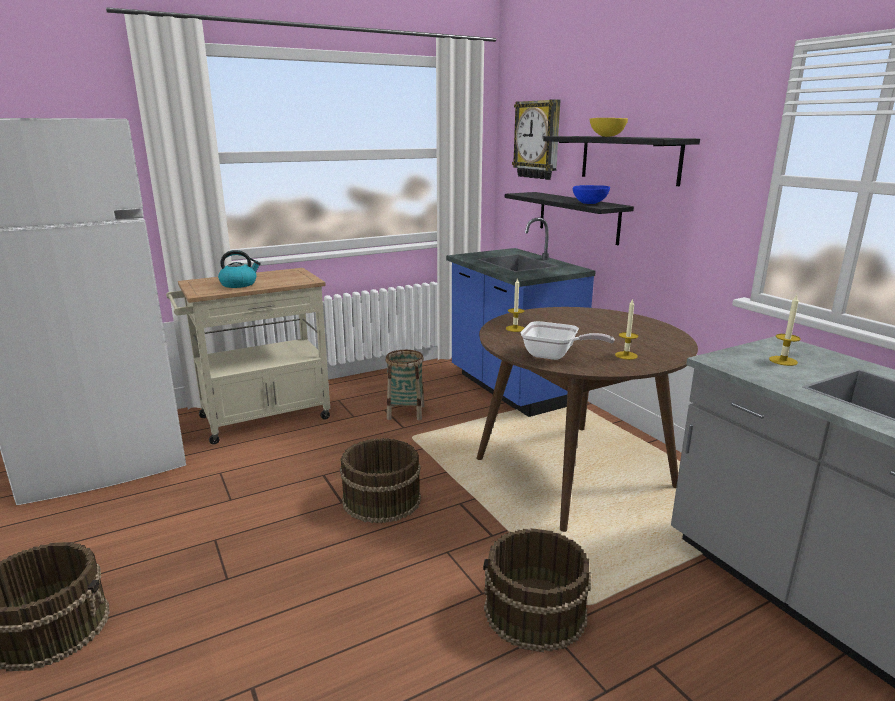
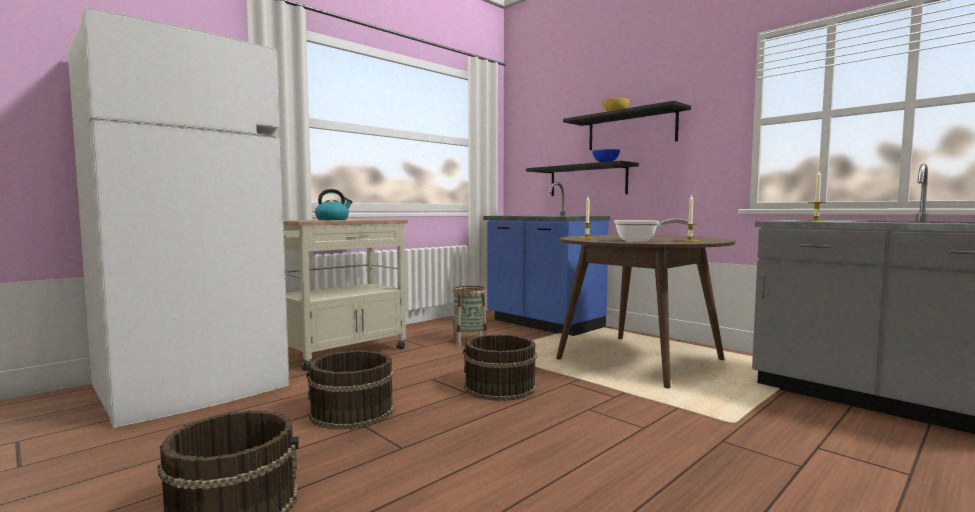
camera: 15 degrees left, 15 degrees down
brown bucket [483,528,591,652] -> brown bucket moved to [306,351,395,429]
wall clock [512,99,560,180] -> none

